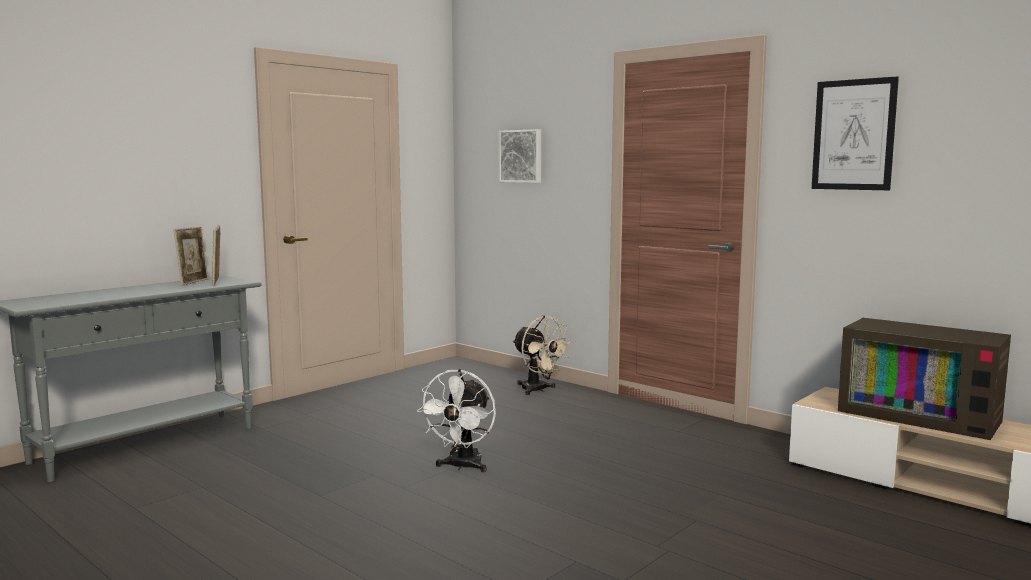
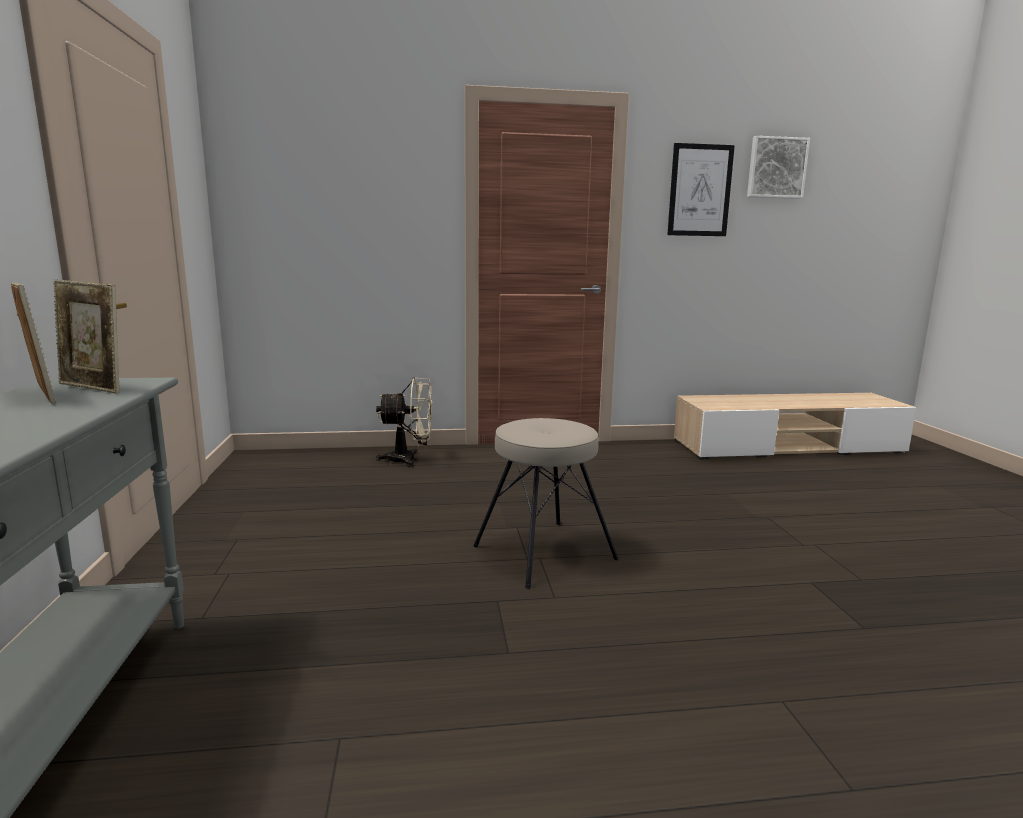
camera: 50 degrees left, 5 degrees up
white fan [417,369,496,472] -> beige stool [473,418,618,589]
picture [499,129,541,183] -> picture moved to [747,136,810,199]
television [838,318,1011,440] -> none

